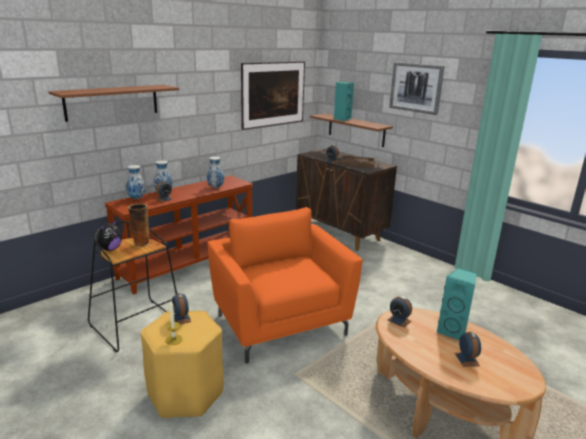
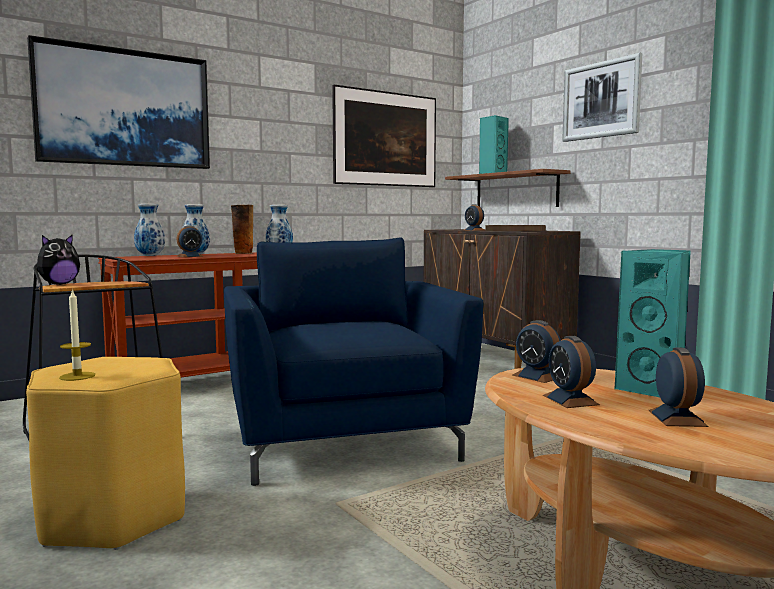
camera: 10 degrees right, 15 degrees down
brown shelf [49,85,179,122] -> picture [27,35,210,169]
vase [128,204,150,247] -> vase moved to [231,205,253,254]
alarm clock [172,293,191,325] -> alarm clock moved to [543,336,600,408]
orange armchair [208,207,362,364] -> blue armchair [224,238,483,486]

